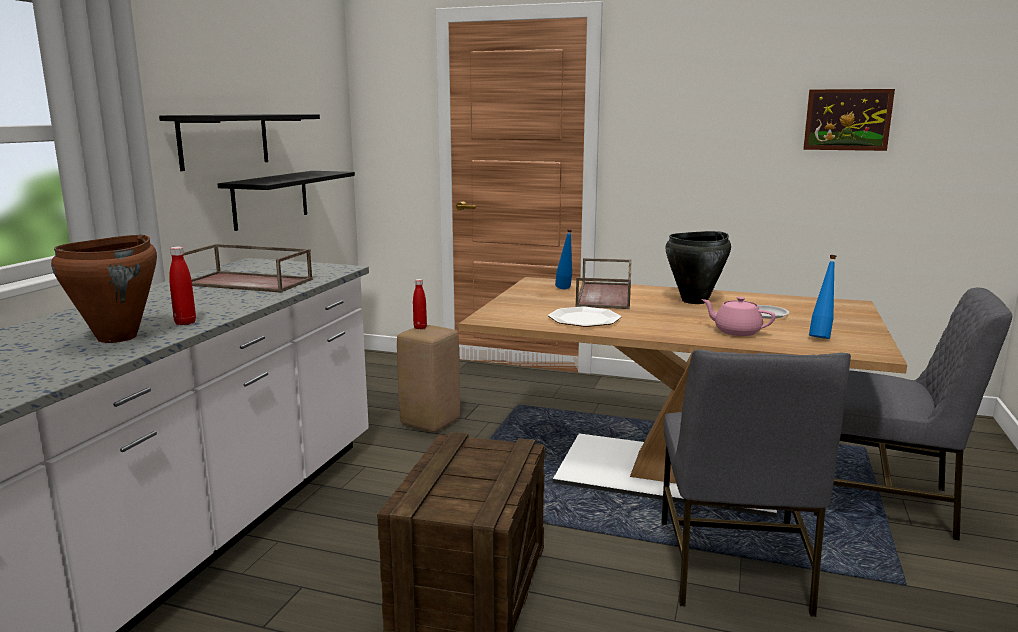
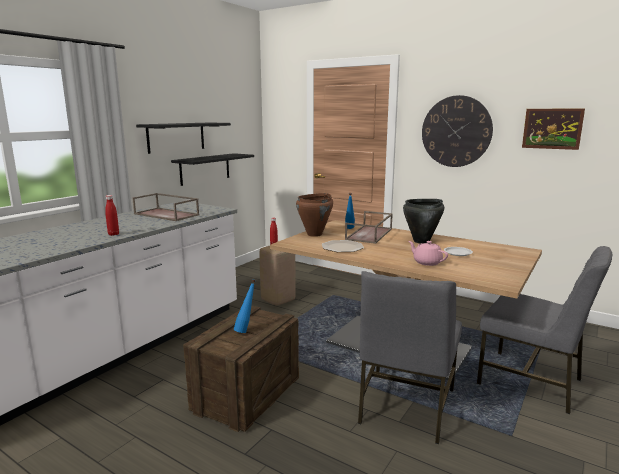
camera: 15 degrees right, 0 degrees up
brown cooking pot [51,235,157,343] -> brown cooking pot moved to [296,193,333,237]
blue bottle [809,255,836,339] -> blue bottle moved to [234,279,256,333]
none -> wall clock [422,95,493,167]

